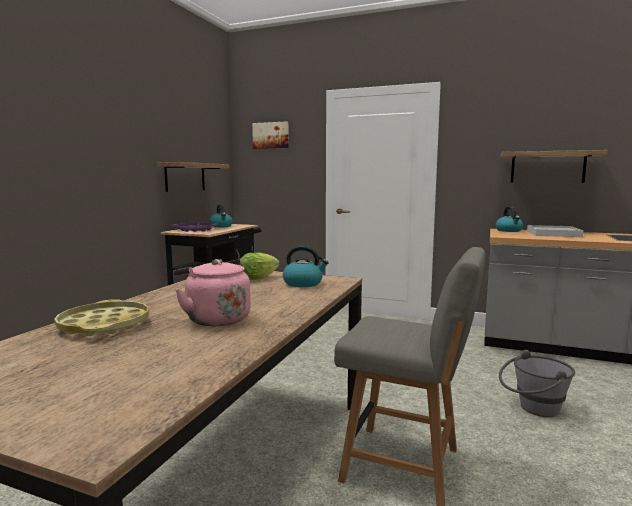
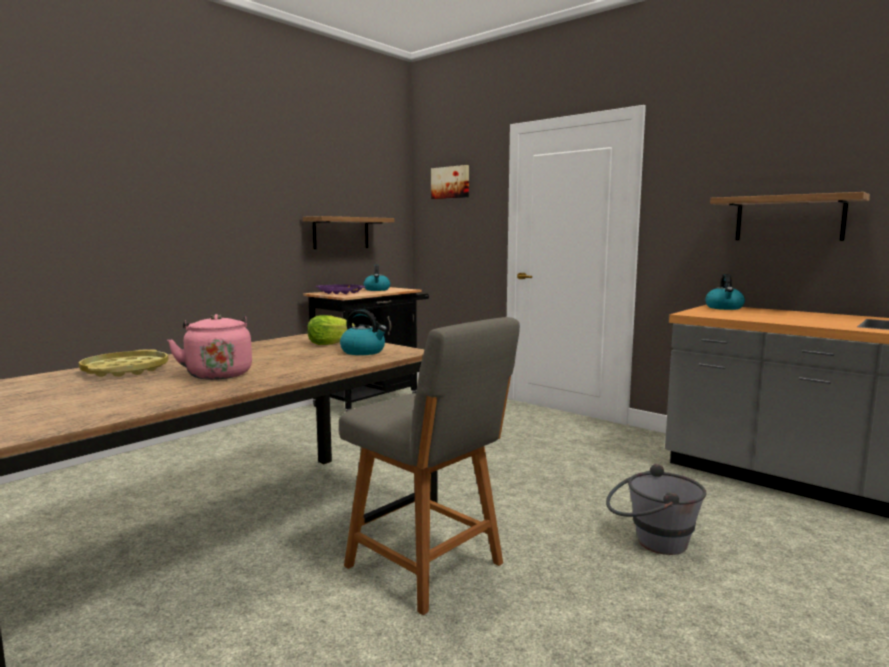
camera: 20 degrees right, 0 degrees up
white tray [527,225,583,237] -> none

